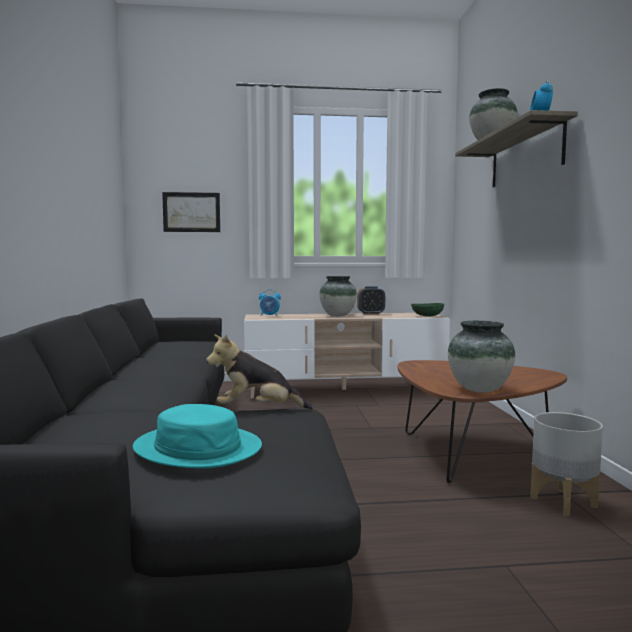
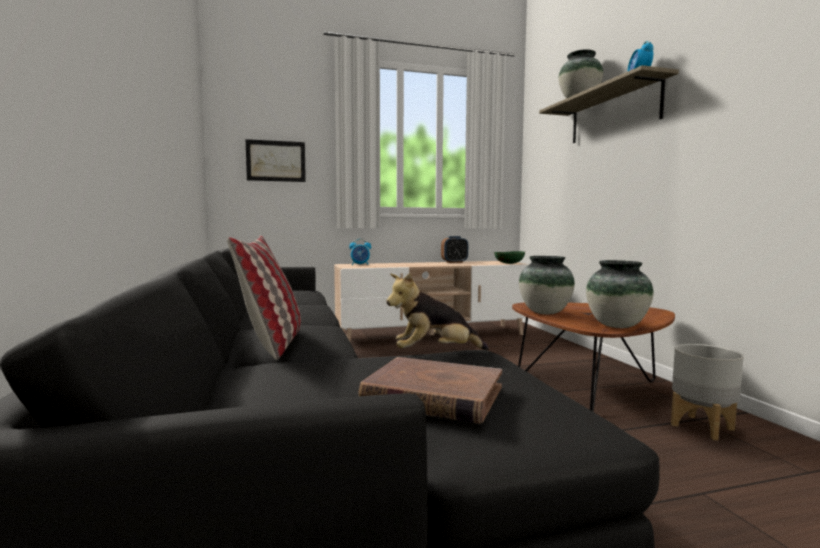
camera: 10 degrees left, 0 degrees up
turquoise hat [133,404,262,469] -> brown book [358,357,502,424]
vase [319,276,357,316] -> vase moved to [519,256,575,314]
none -> pillow [227,236,301,360]

